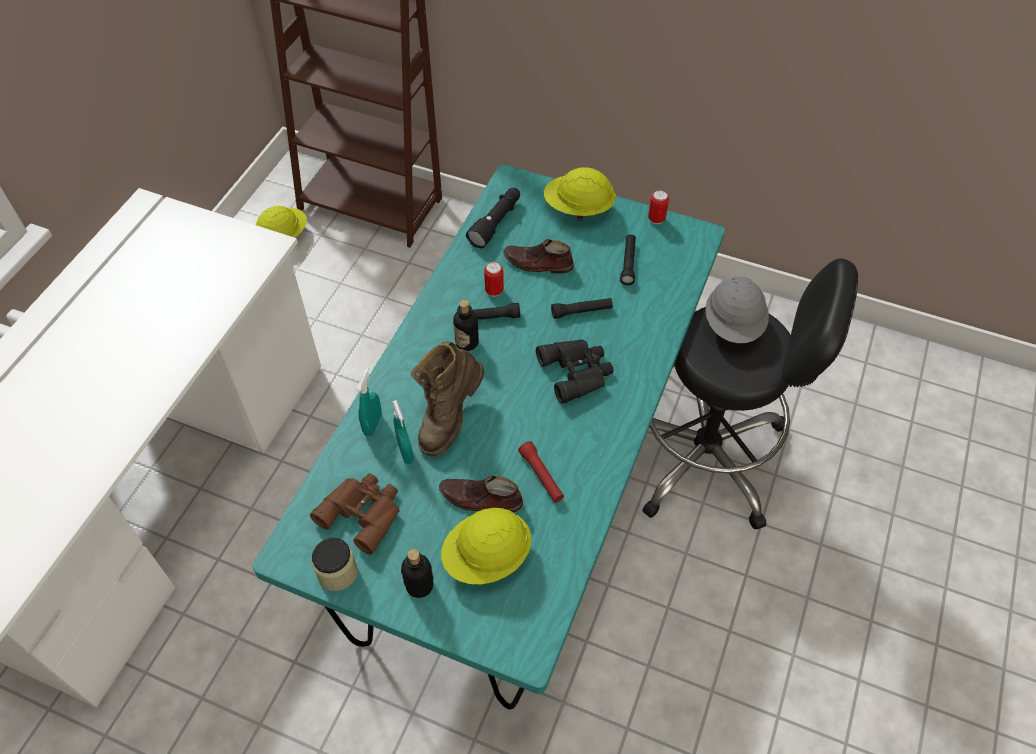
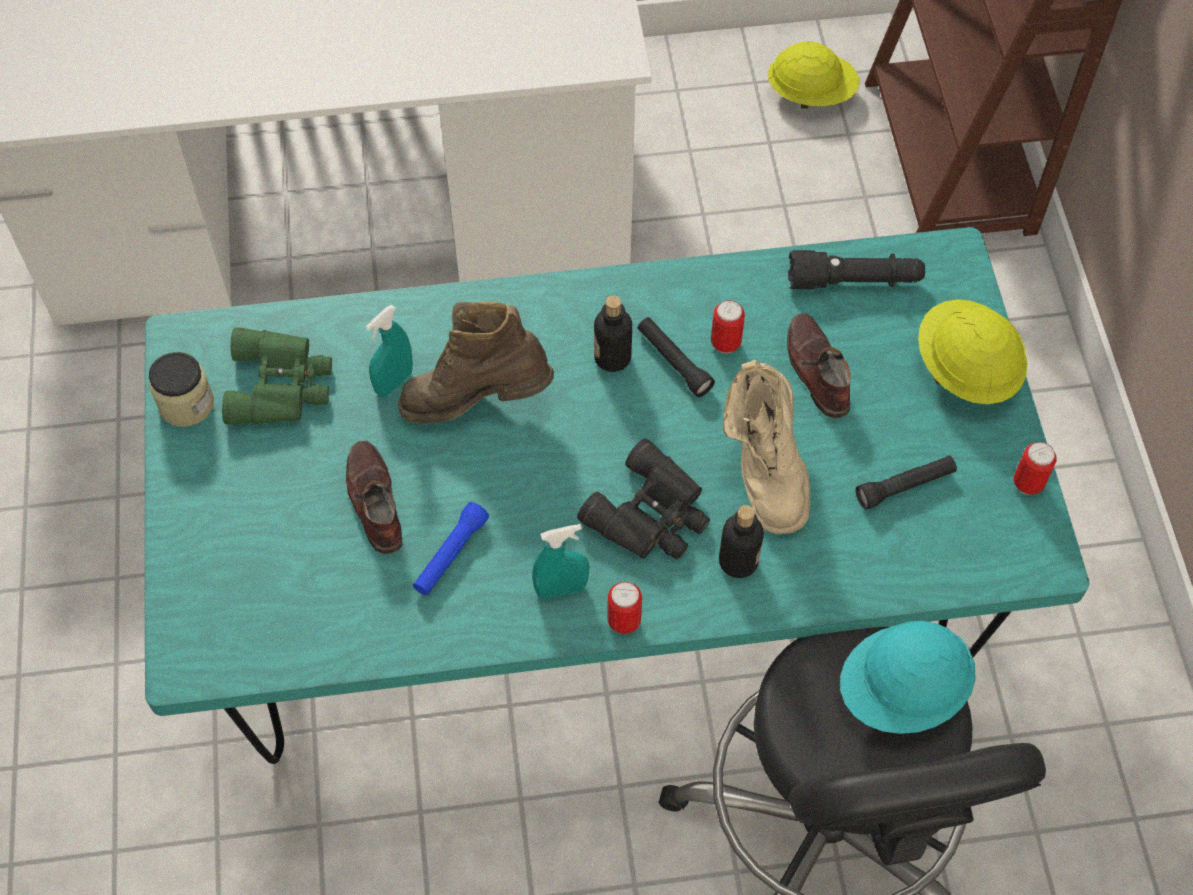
camera: 60 degrees right, 5 degrees up
brown binoculars [310,473,400,555] -> green binoculars [222,327,332,425]
turquoise spray bottle [357,368,382,436] -> turquoise spray bottle moved to [532,524,590,599]
bottle [401,549,434,598] -> bottle moved to [719,505,764,578]
yellow hard hat [441,508,531,584] -> none
red flashlight [518,441,564,503] -> blue flashlight [413,502,489,596]
black flashlight [551,298,613,319] -> beige boot [723,360,810,535]
grey hard hat [705,277,769,343] -> turquoise hard hat [840,621,976,734]
none -> can [607,582,642,634]

